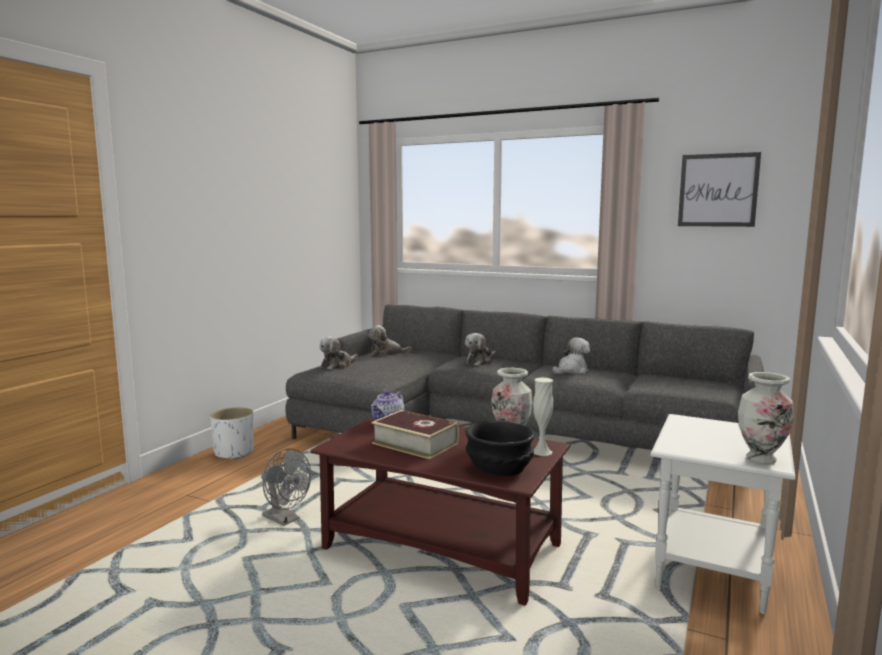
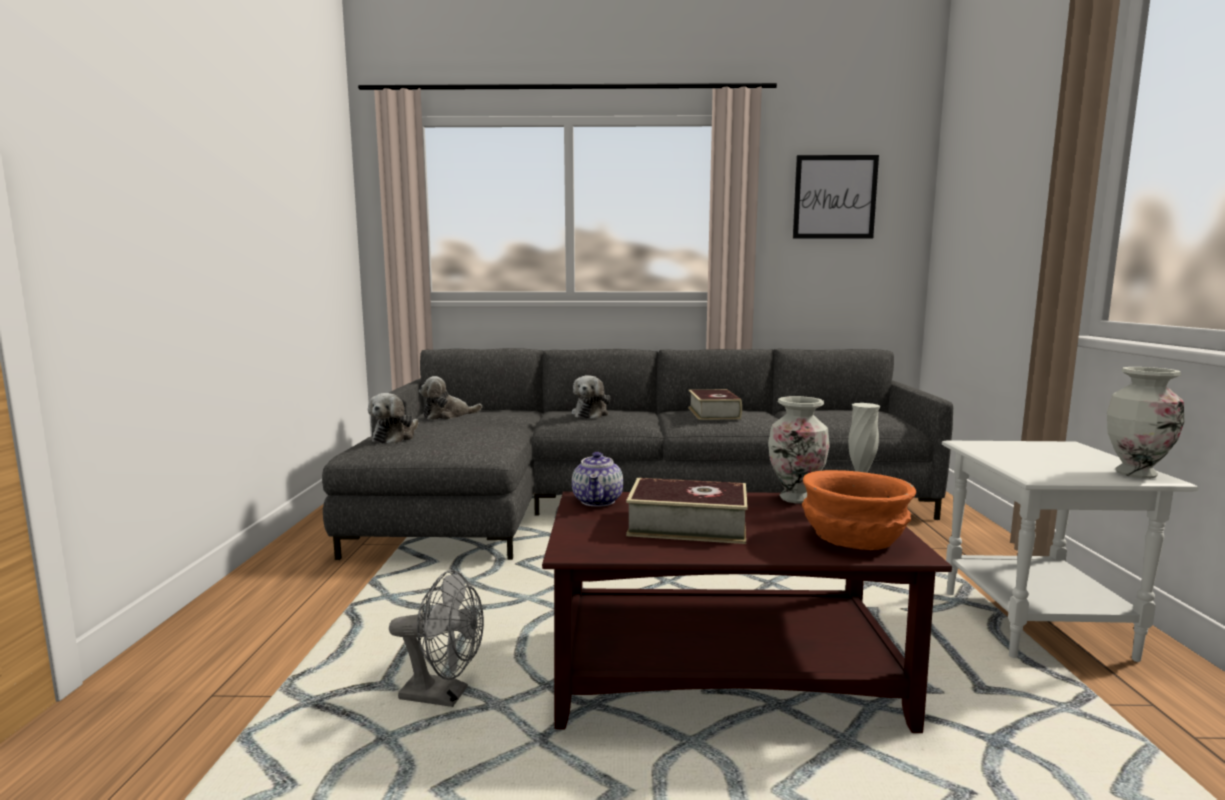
camera: 25 degrees left, 0 degrees up
white planter [210,407,253,460] -> none
black bowl [465,421,535,476] -> orange bowl [802,470,916,550]
plush toy [552,338,590,374] -> book [688,389,742,420]

